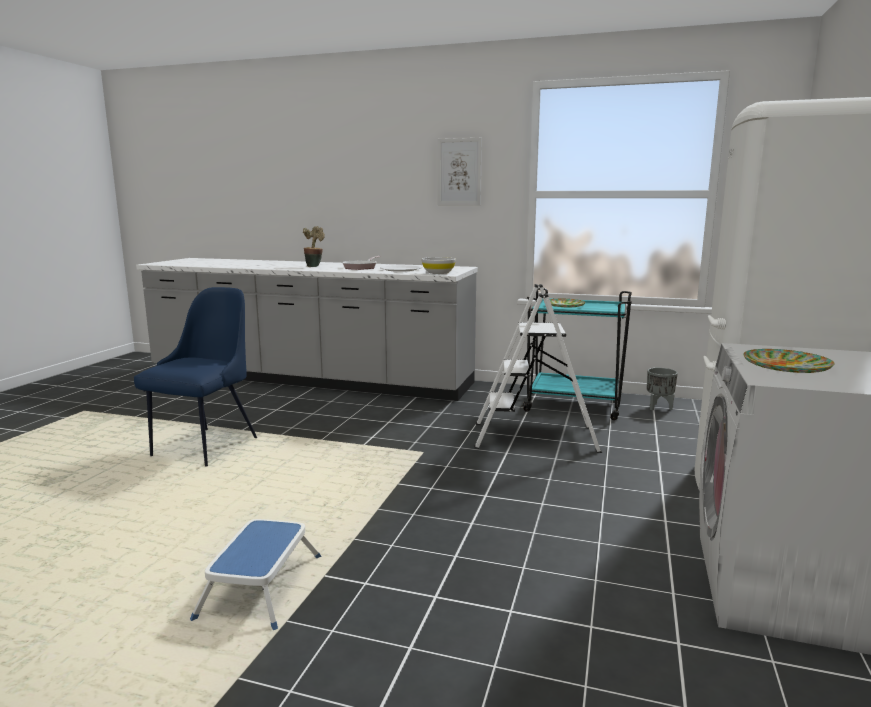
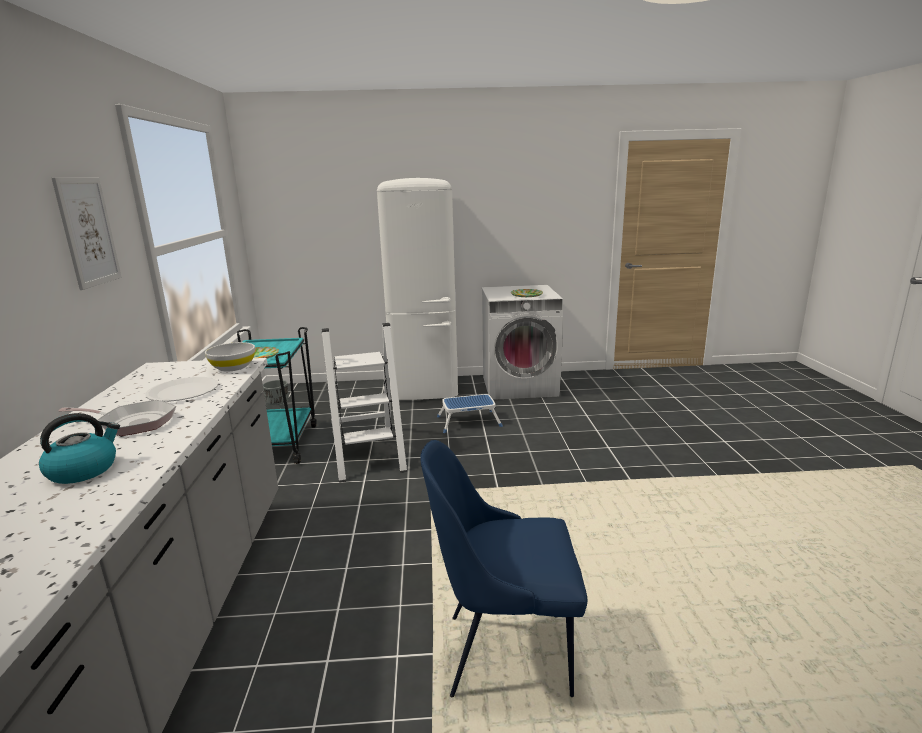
camera: 110 degrees left, 5 degrees up
blue step ladder [190,519,322,630] -> blue step ladder moved to [437,394,503,433]
potted plant [303,226,325,267] -> kettle [39,413,120,484]

